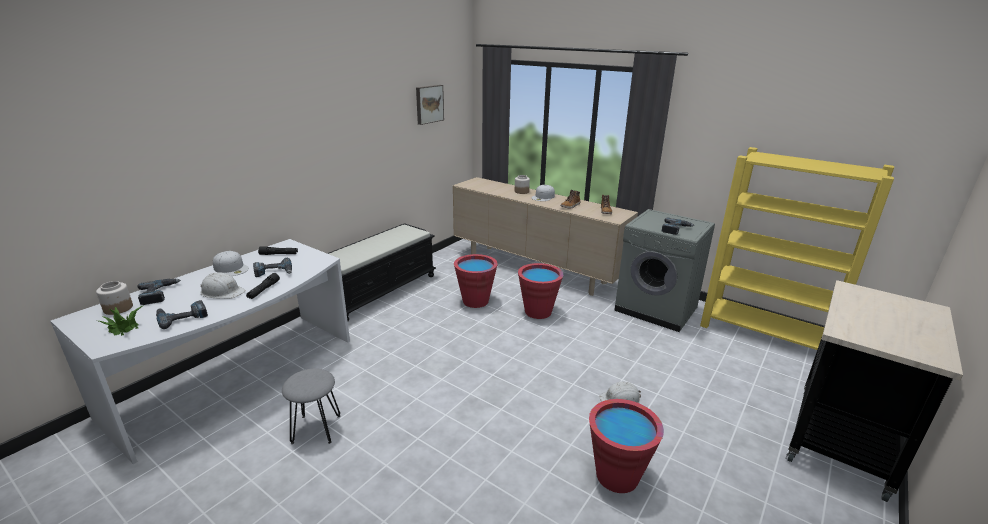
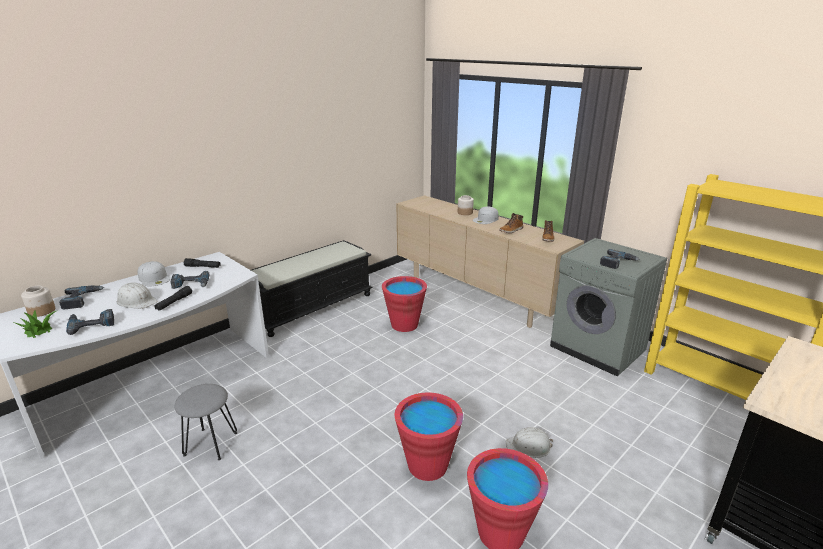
camera: 10 degrees right, 0 degrees up
picture [416,85,444,125] -> none
red bucket [518,263,563,319] -> red bucket moved to [394,392,463,481]

